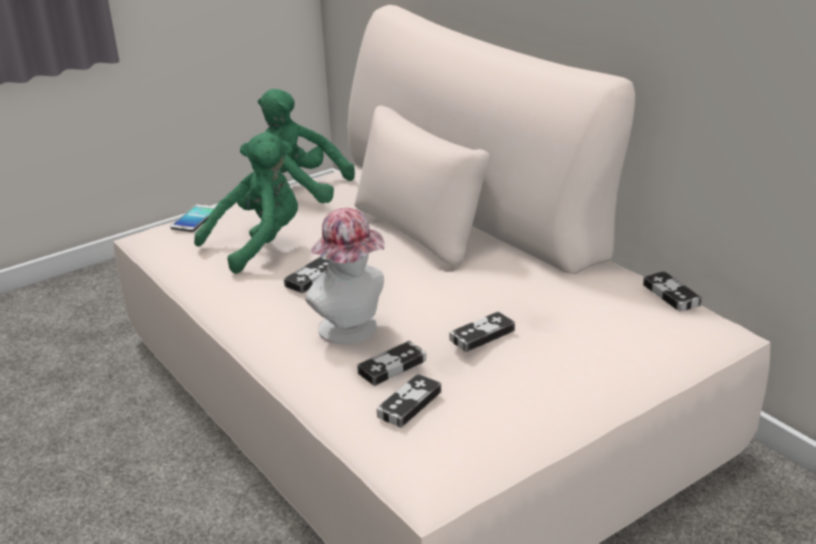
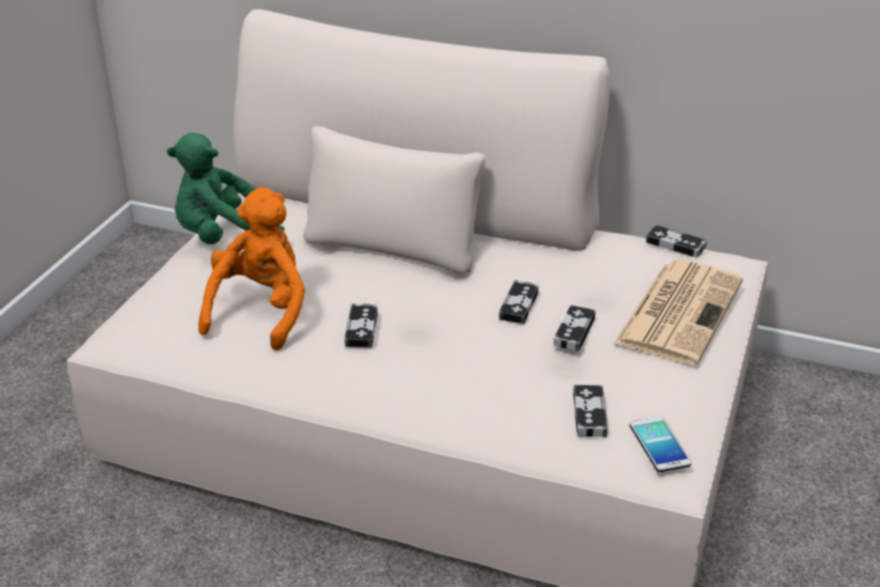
camera: 35 degrees left, 5 degrees up
phone [170,204,216,232] -> phone moved to [630,416,691,472]
green plush toy [194,132,298,274] -> orange plush toy [198,187,305,351]
hat [305,208,385,344] -> none
game controller [357,341,426,386] -> game controller moved to [499,280,539,324]
none -> newspaper [614,260,743,365]

